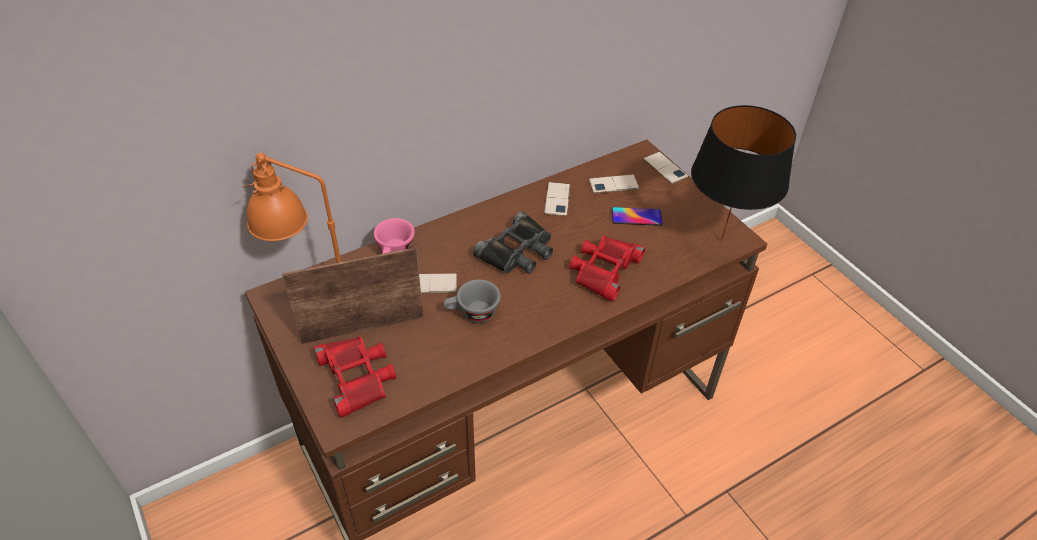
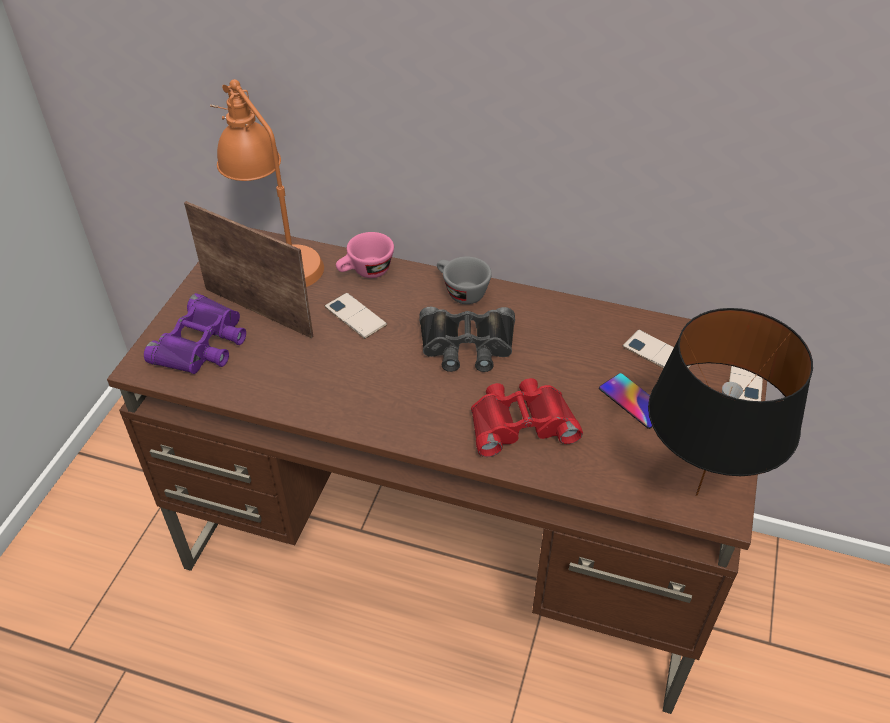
camera: 50 degrees right, 0 degrees up
red binoculars [313,336,396,418] -> purple binoculars [144,293,246,374]
grey cup [444,280,501,323] -> grey cup moved to [437,257,492,304]
phone [544,182,571,216] -> none

